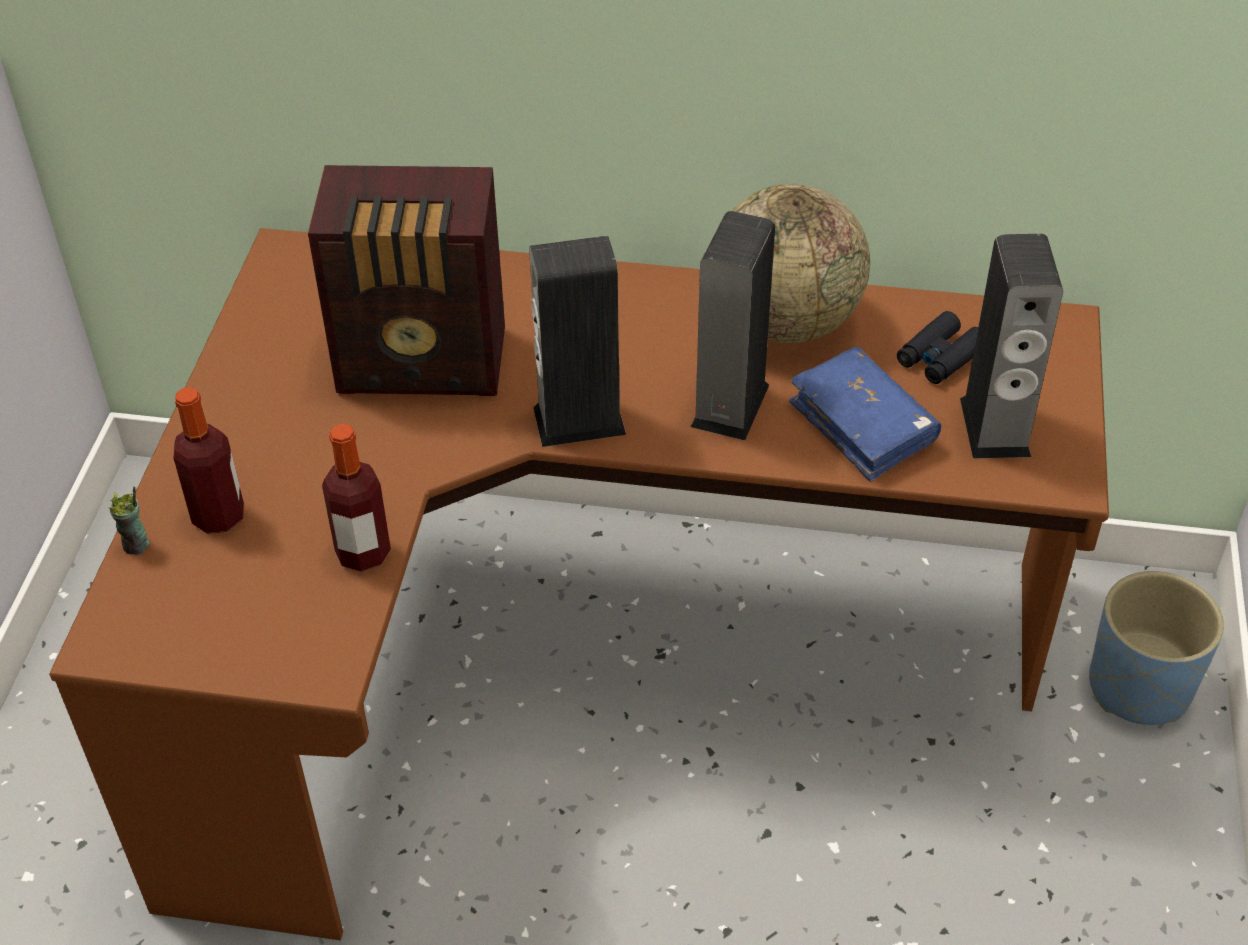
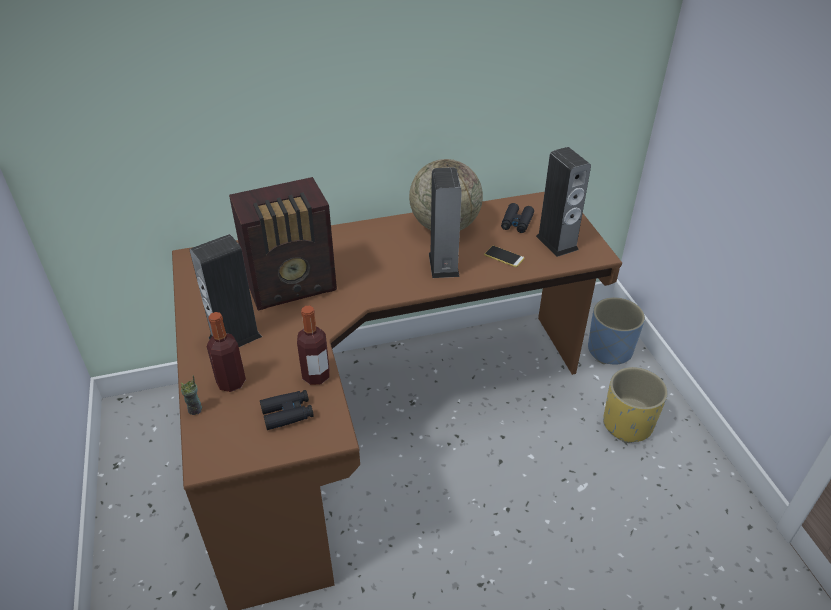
camera: 25 degrees left, 5 degrees down
speaker [529,236,626,447] -> speaker moved to [189,234,262,347]
blue book [789,347,941,481] -> phone [484,246,525,267]
none -> black binoculars [260,390,314,430]
none -> yellow planter [603,367,668,443]

